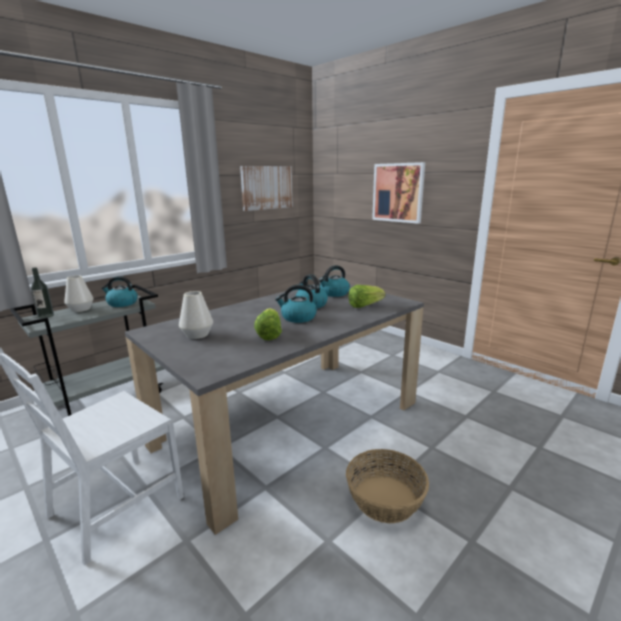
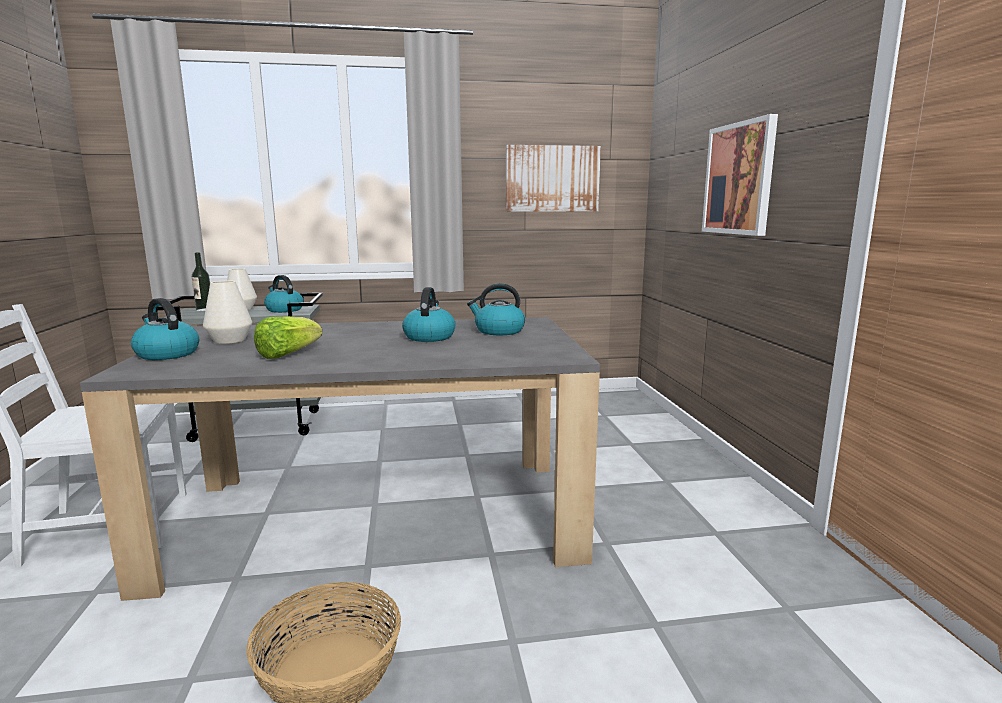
camera: 35 degrees right, 5 degrees down
kettle [275,285,317,323] -> kettle moved to [131,298,199,360]
lettuce [348,285,386,308] -> none

